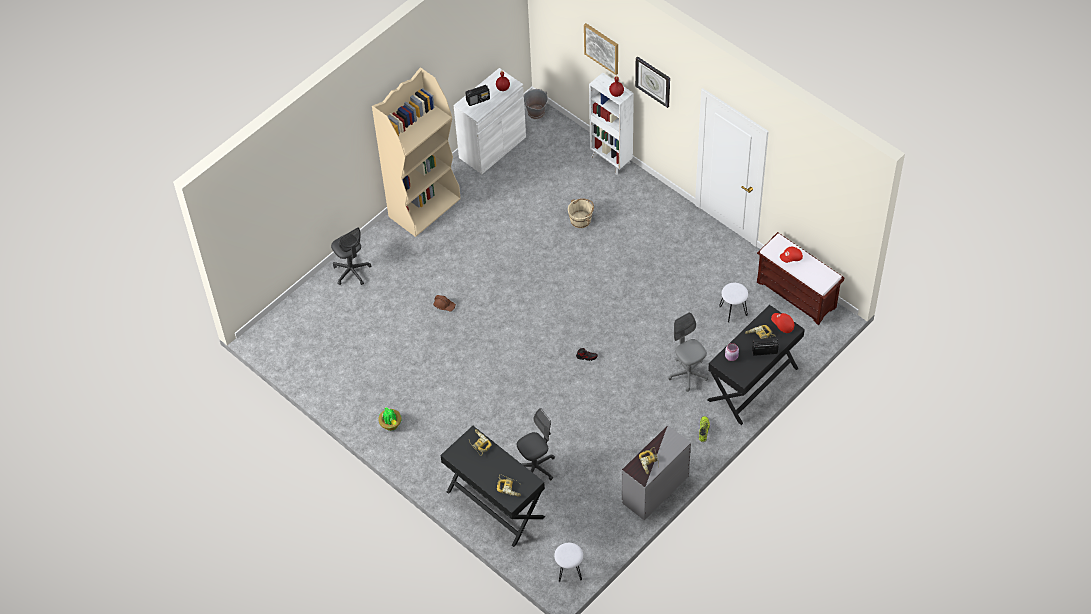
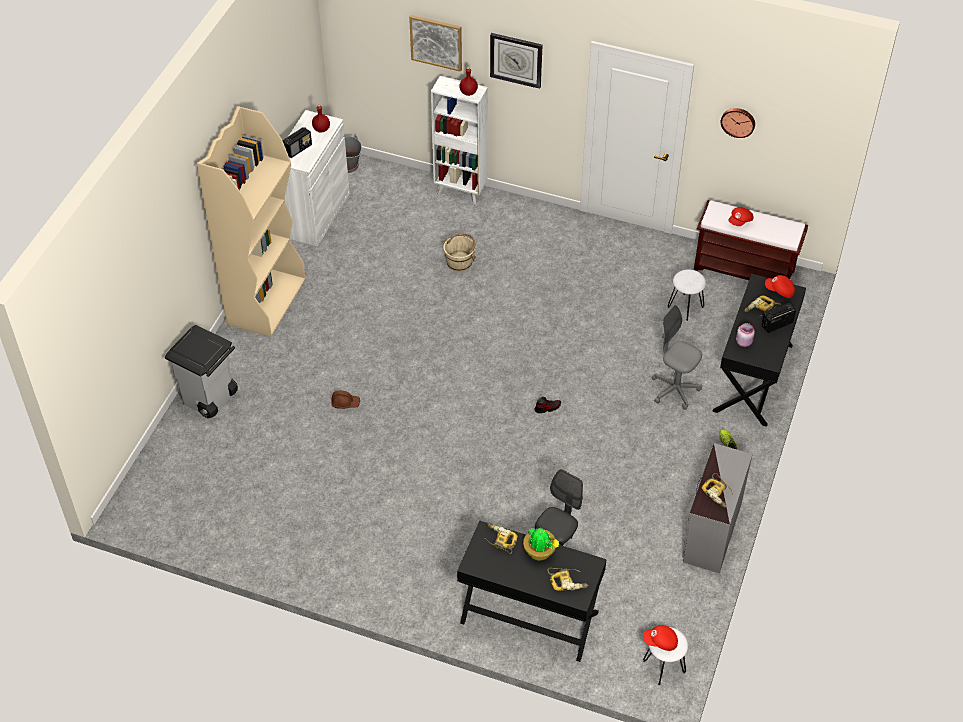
camera: 25 degrees left, 5 degrees down
grey office chair [331,227,371,285] -> grey trash can [165,325,238,418]
potted plant [378,407,401,431] -> potted plant moved to [523,528,559,561]
none -> red cap [643,625,678,651]
none -> wall clock [721,108,755,138]

